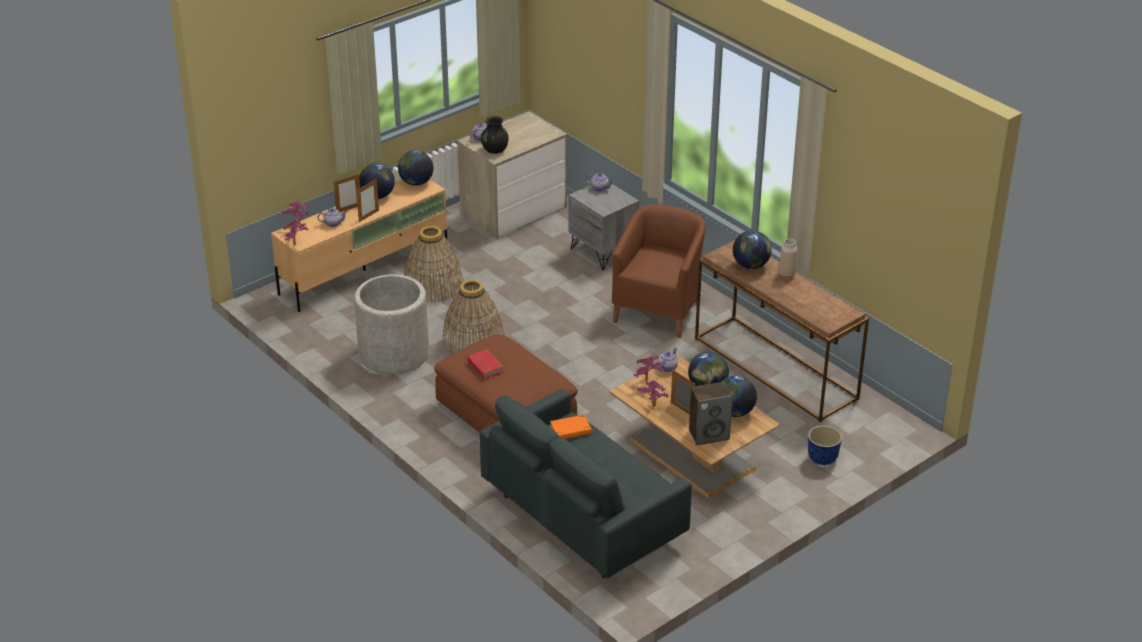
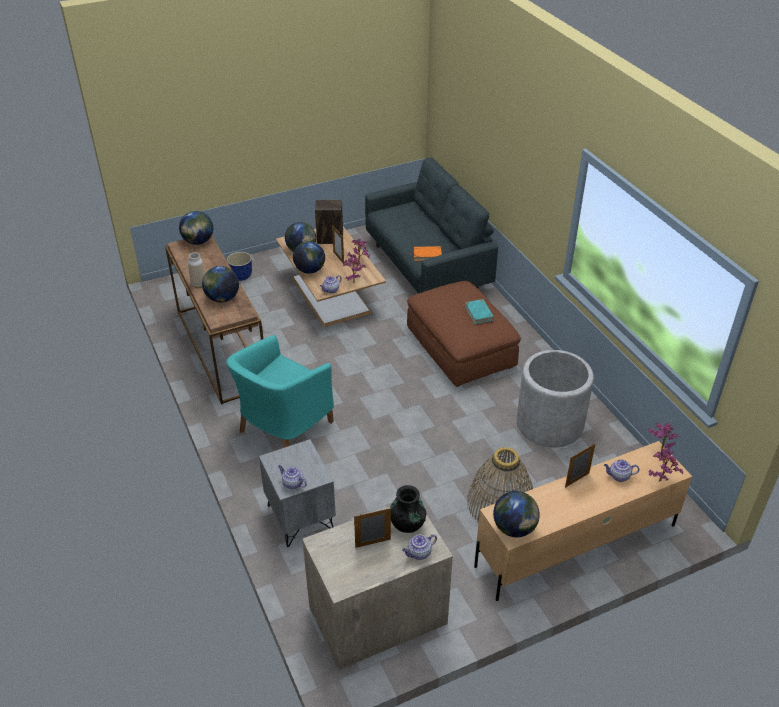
camera: 165 degrees left, 5 degrees up
picture frame [333,174,360,212] -> picture frame moved to [354,508,391,548]
globe [359,163,395,199] -> globe moved to [179,211,213,245]
basket [442,280,505,354] -> none
red book [467,349,504,381] -> turquoise book [465,299,494,324]
brown armchair [612,204,706,338] -> turquoise armchair [226,335,334,448]

